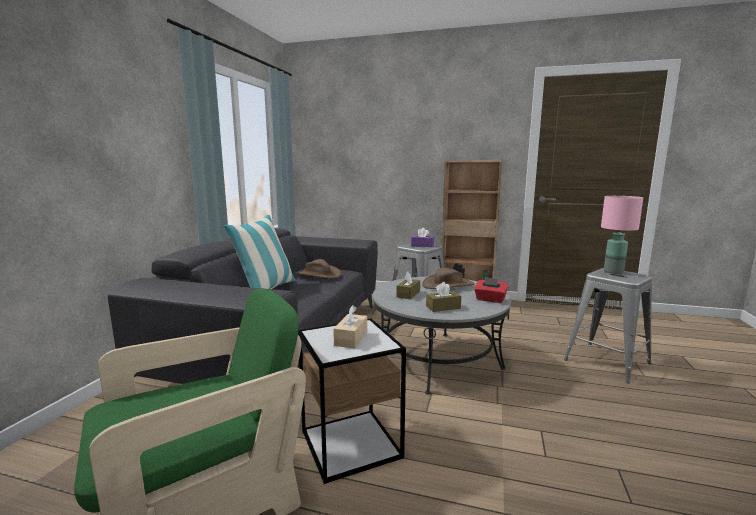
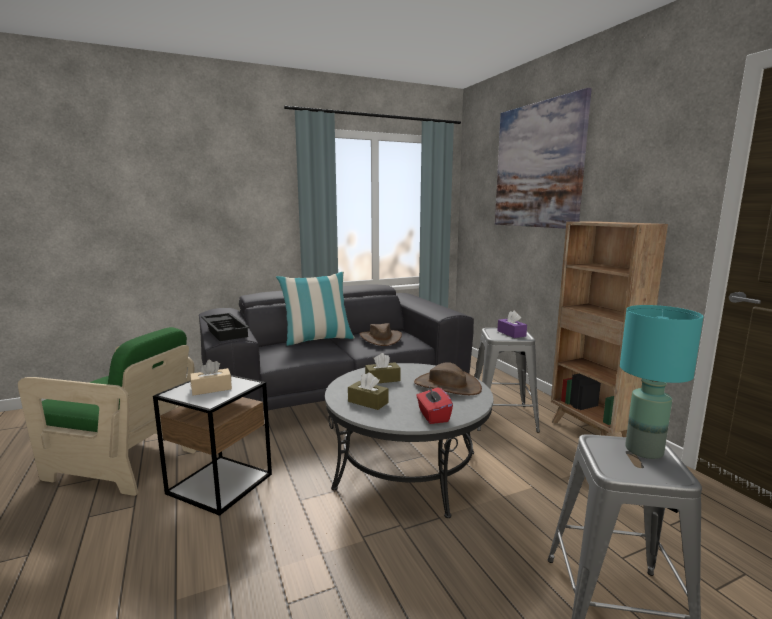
camera: 50 degrees right, 0 degrees up
pink table lamp [601,196,643,274] -> turquoise table lamp [620,305,704,459]
none -> black tray [201,313,250,341]
none -> picture [495,88,592,229]

